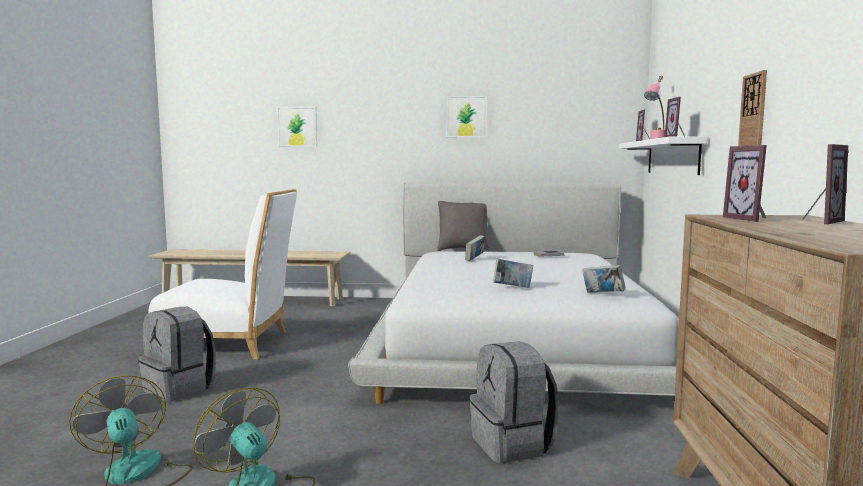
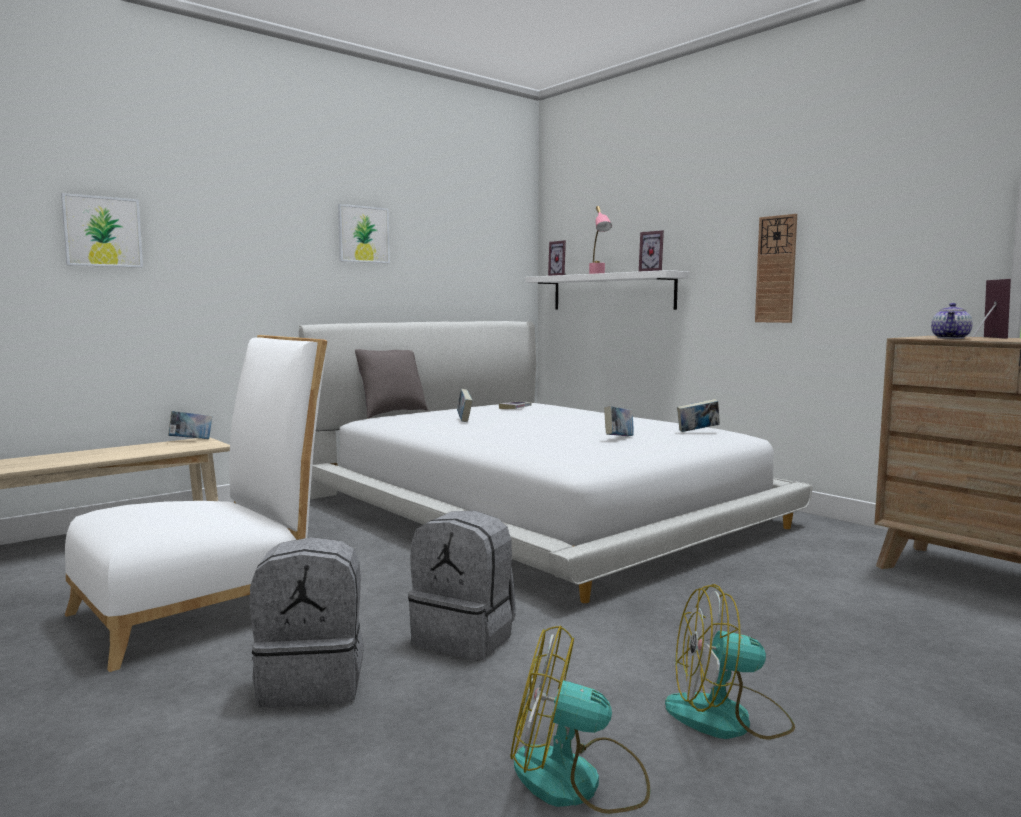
camera: 45 degrees left, 0 degrees up
grey backpack [469,341,559,463] -> grey backpack moved to [408,510,516,661]
picture frame [723,145,767,222] -> teapot [931,303,973,339]
none -> book [168,411,212,439]

